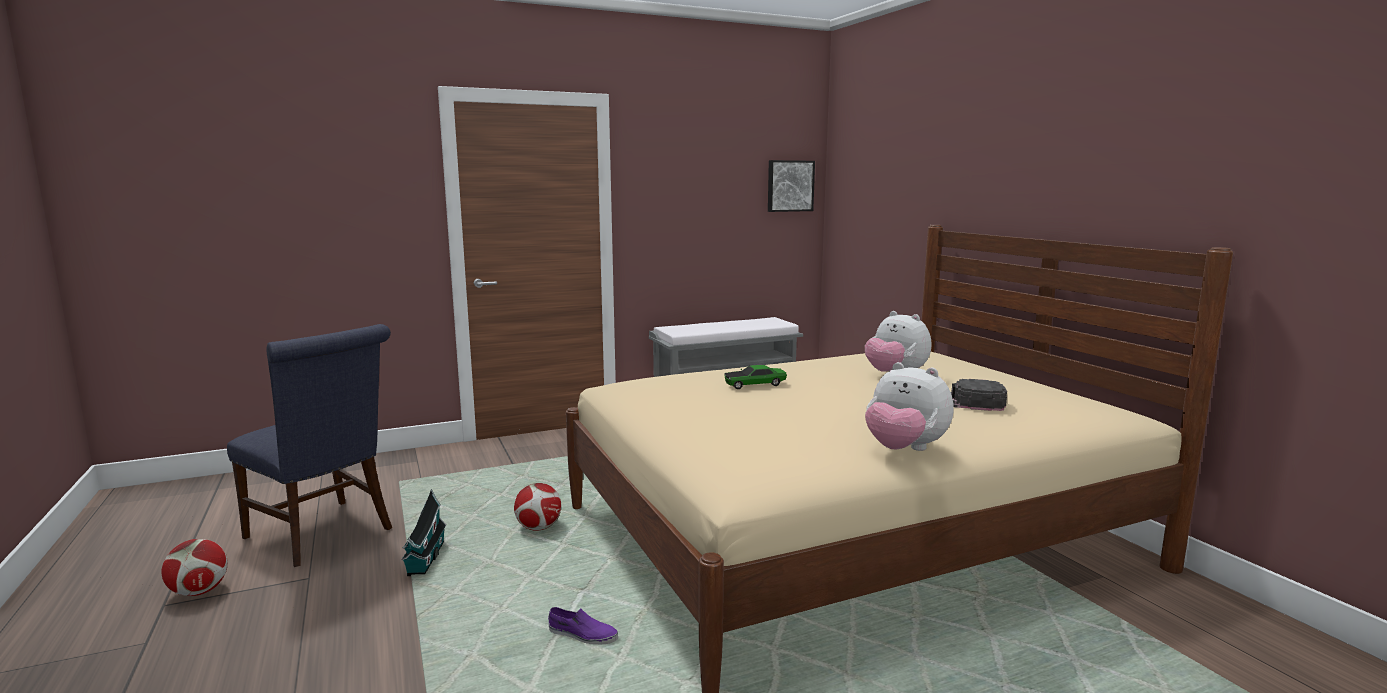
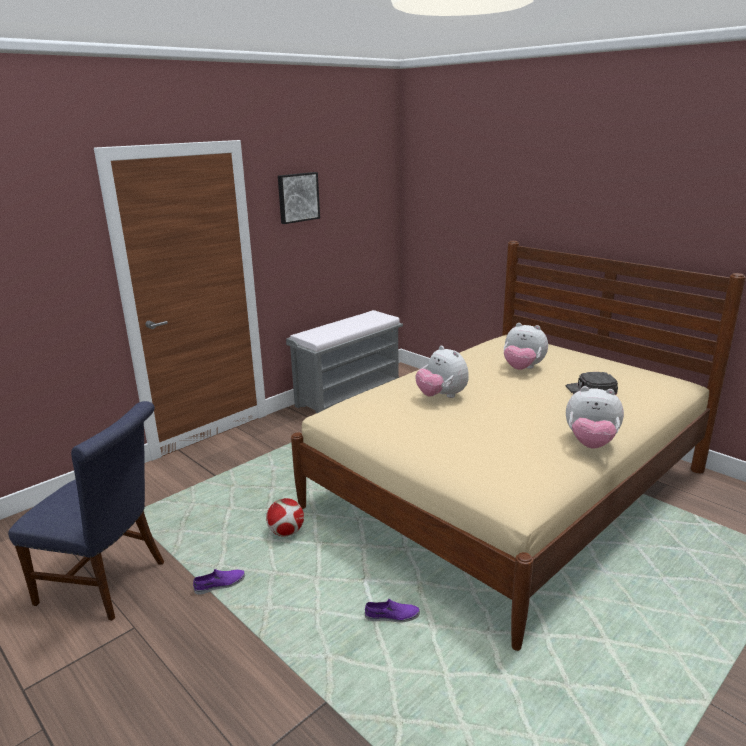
camera: 20 degrees left, 10 degrees up
football [162,539,228,596] -> none
toy house [401,489,447,576] -> purple shoe [193,569,245,595]
toy car [724,365,787,389] -> plush toy [415,345,469,398]
picture [768,160,815,212] -> picture moved to [278,172,320,224]

